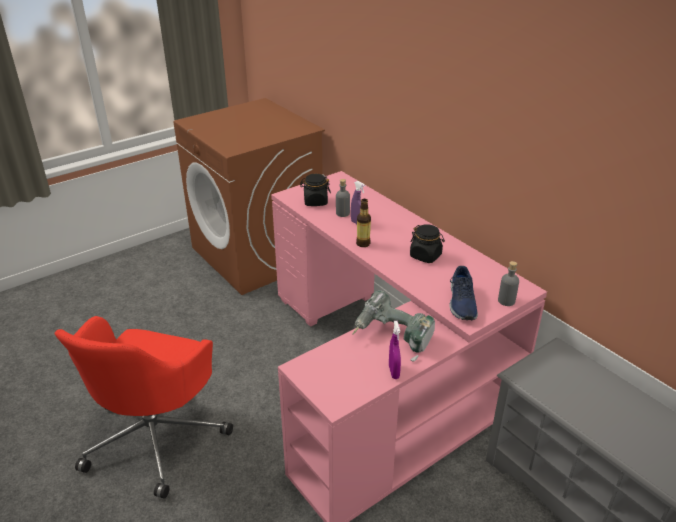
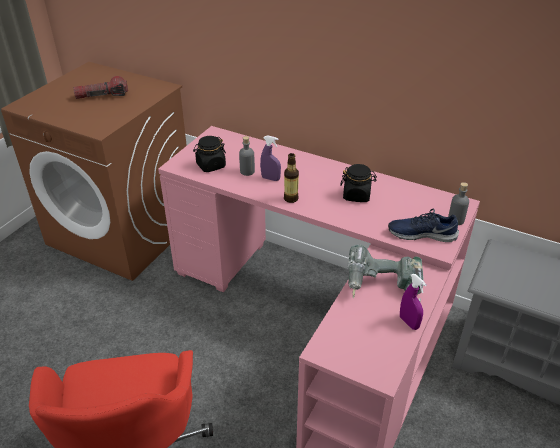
camera: 25 degrees left, 5 degrees up
blue shoe [450,266,478,320] -> blue shoe turned 120 degrees clockwise [388,209,459,242]
none -> flashlight [73,76,128,99]

